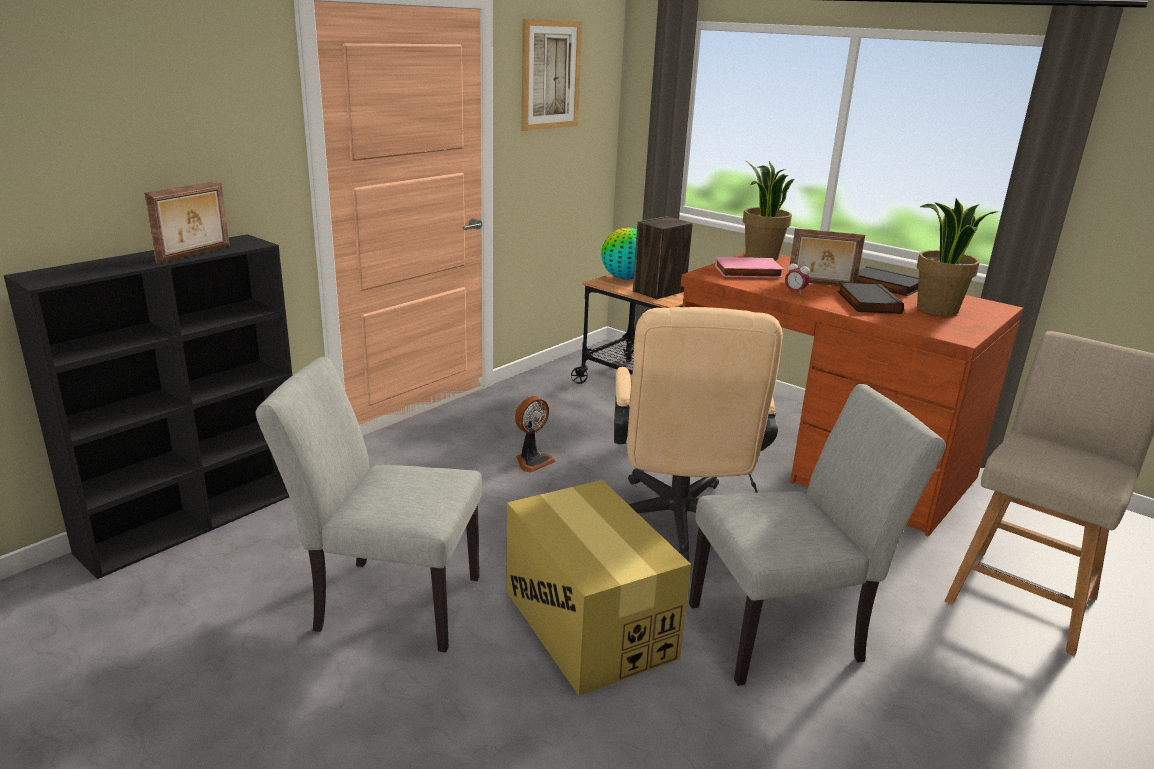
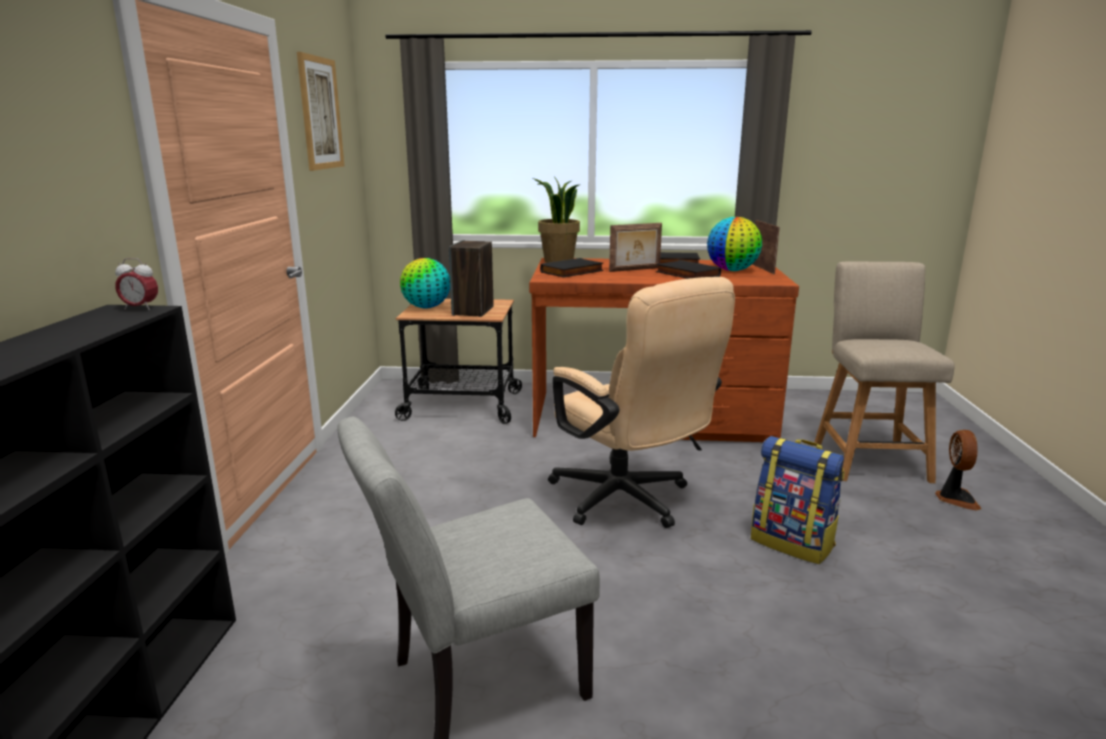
camera: 35 degrees left, 5 degrees down
picture frame [144,180,230,264] -> picture frame moved to [753,220,780,274]
cardboard box [506,480,691,696] -> none
fan [515,396,556,473] -> fan moved to [935,430,981,510]
grey chair [689,384,946,686] -> backpack [751,436,845,564]
pink book [715,257,784,278] -> black book [540,258,604,277]
alarm clock [785,261,810,294] -> alarm clock moved to [115,258,158,310]
potted plant [917,198,999,316] -> globe [707,217,762,271]

